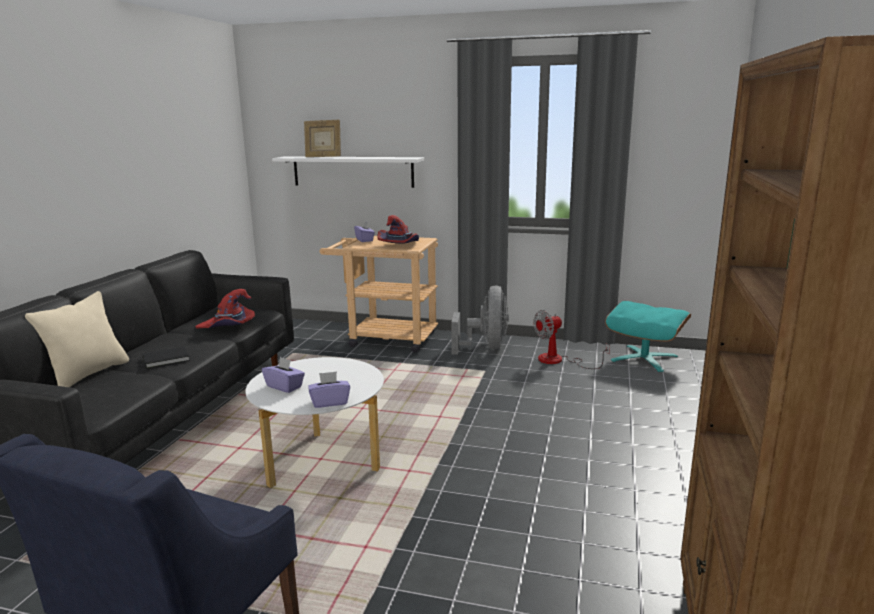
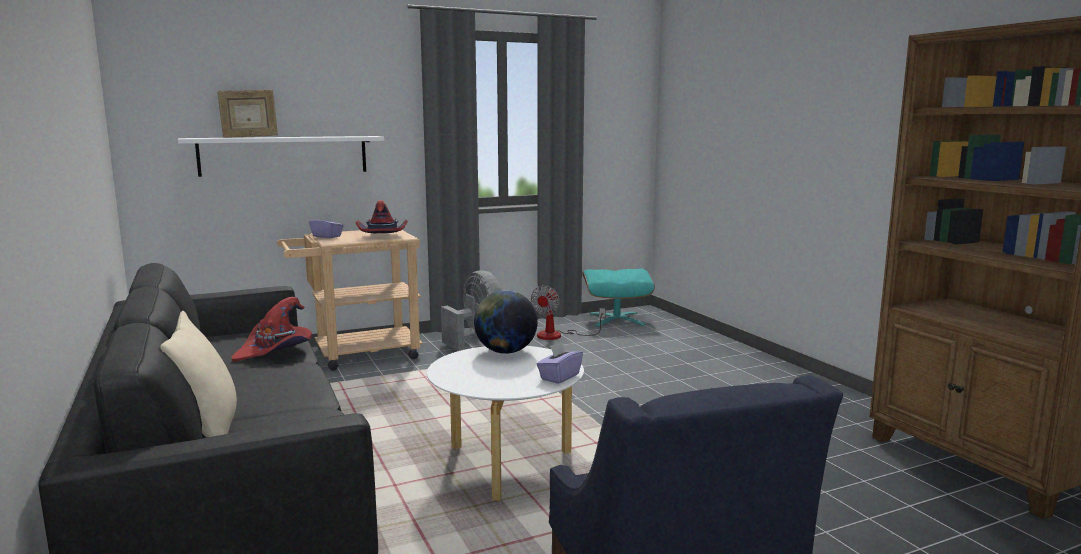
camera: 40 degrees left, 5 degrees down
black book [143,346,190,369] -> none
purple tissue box [262,357,305,393] -> none
none -> globe [474,290,538,354]

